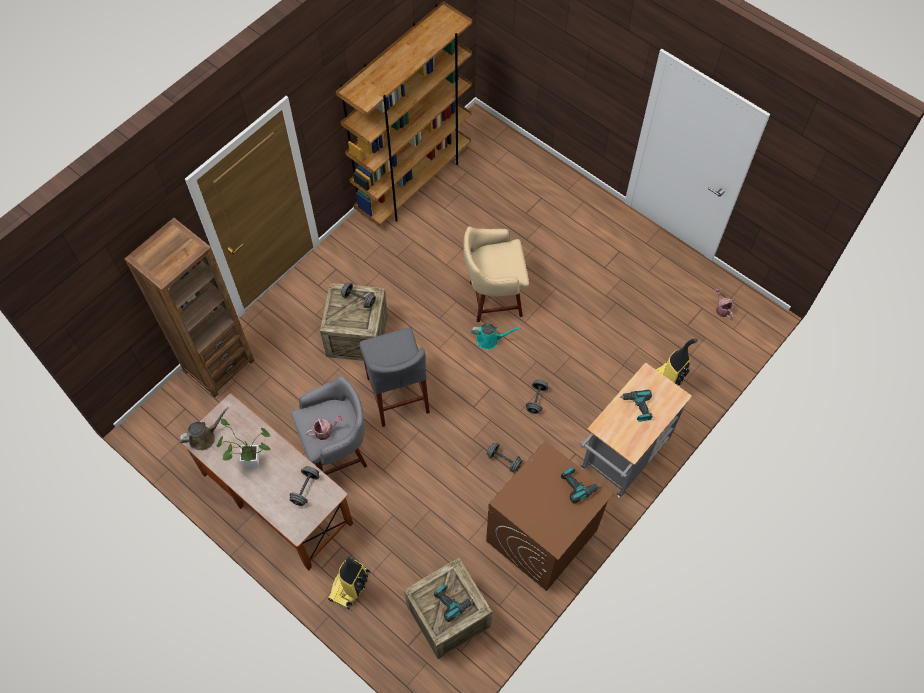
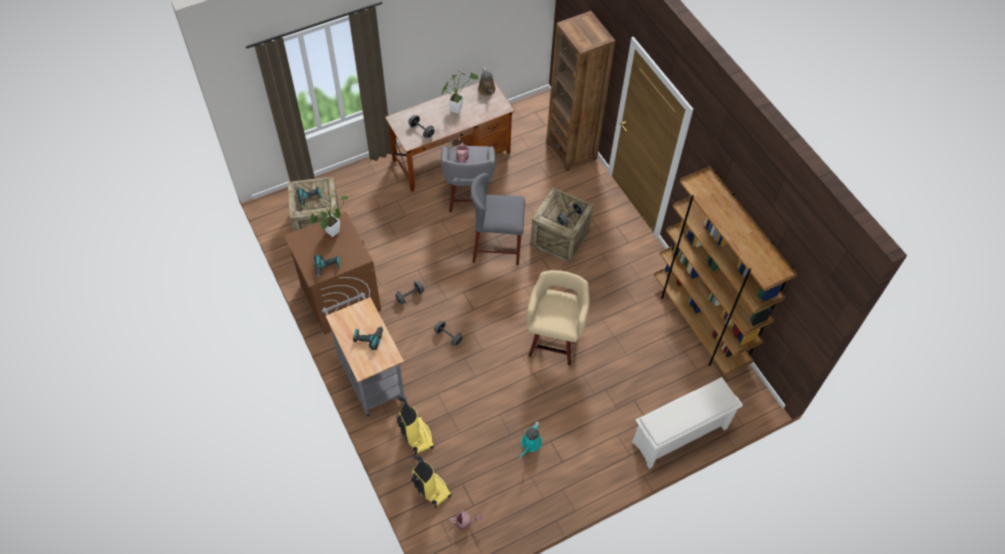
camera: 110 degrees right, 5 degrees down
vacuum cleaner [328,556,370,610] -> vacuum cleaner moved to [412,455,452,508]
turquoise watering can [471,323,521,350] -> turquoise watering can moved to [520,421,542,458]
none -> potted plant [301,195,349,237]
none -> white shoe rack [632,377,743,469]

